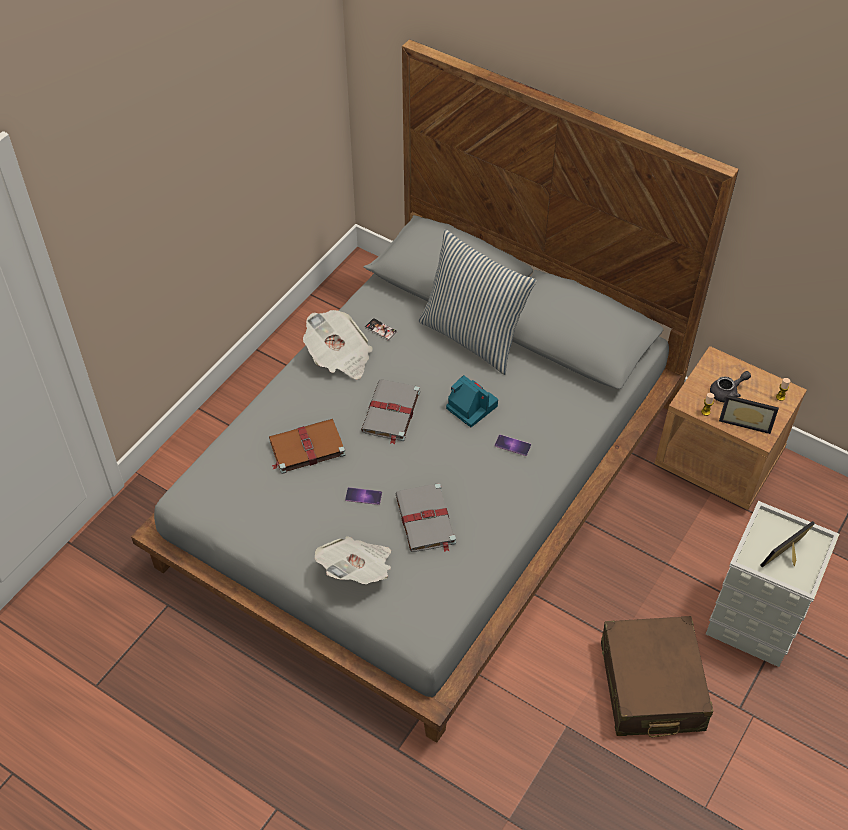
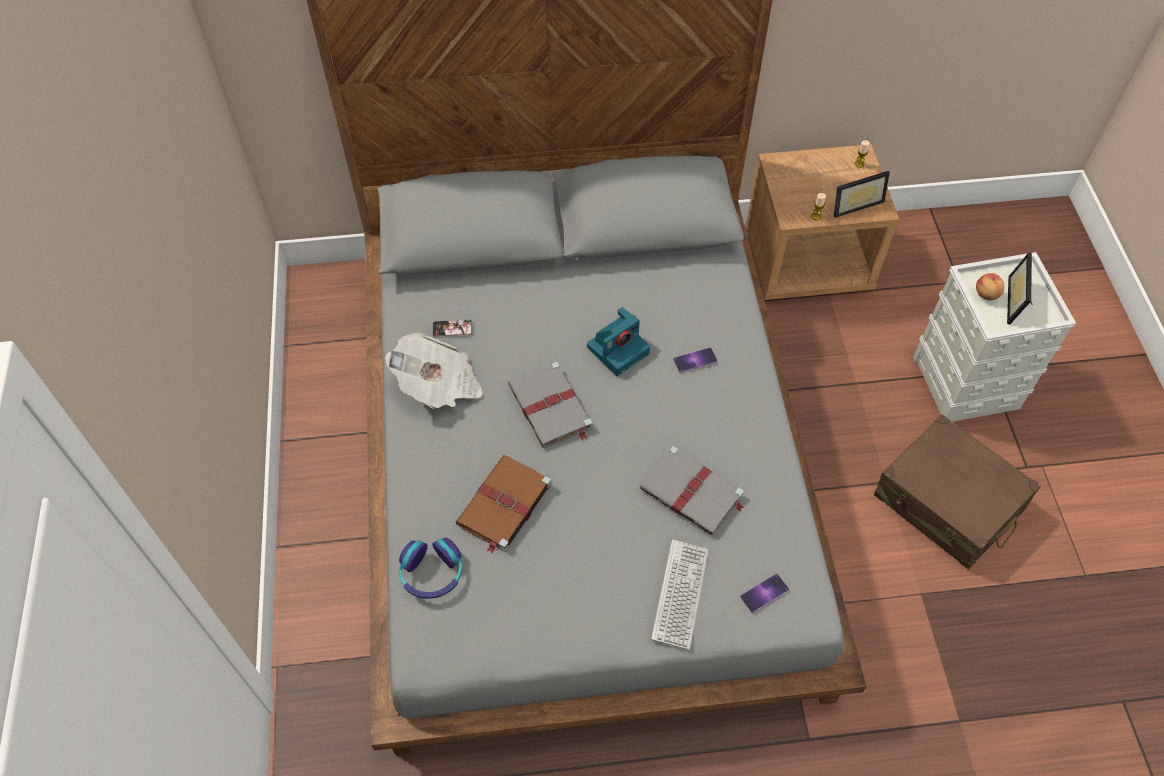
camera: 40 degrees left, 5 degrees up
newspaper [315,536,391,584] -> keyboard [651,540,709,650]
phone [345,487,382,505] -> phone moved to [740,573,789,613]
pillow [418,229,537,375] -> none
camera [446,375,498,427] -> camera turned 135 degrees clockwise [587,307,650,376]
grey teapot [710,371,751,402] -> none
none -> headphones [399,538,462,599]
none -> apple [976,273,1004,300]

